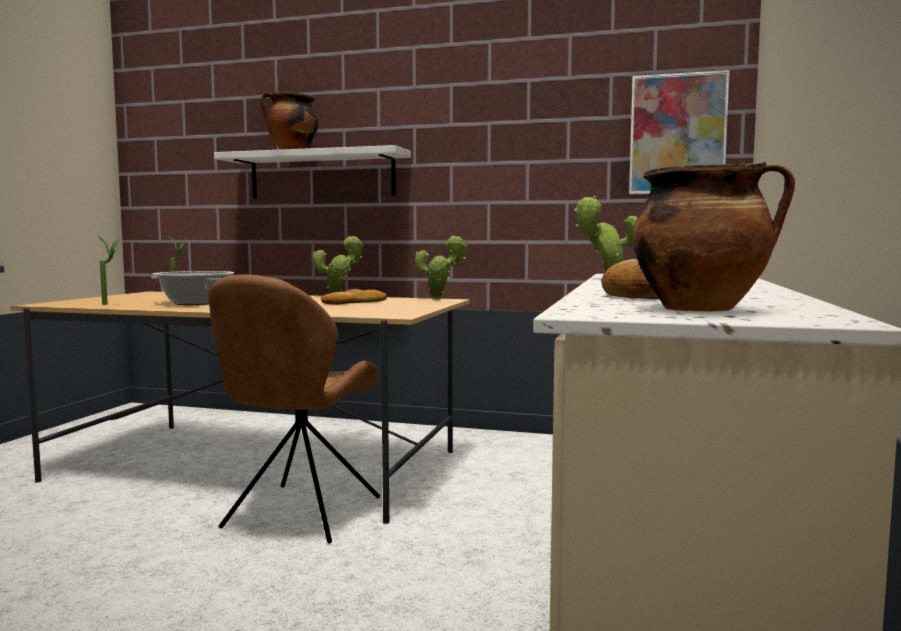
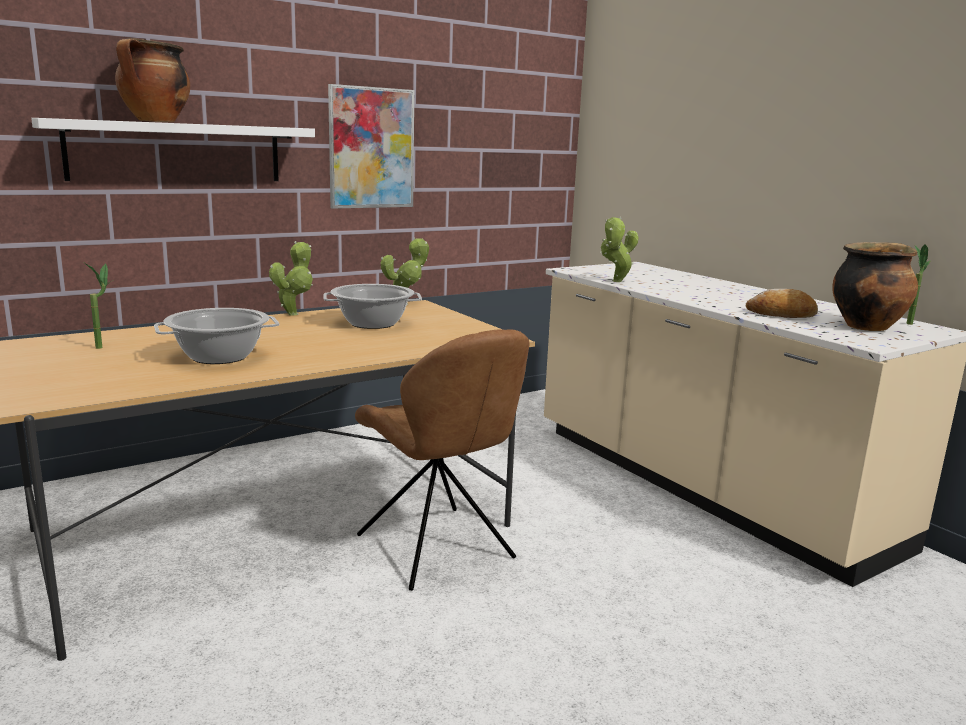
camera: 50 degrees left, 10 degrees up
potted plant [98,236,120,305] -> potted plant moved to [906,244,931,325]
bread [321,289,387,305] -> cooking pot [323,284,422,329]
picture [629,70,730,194] -> picture moved to [328,84,414,209]

